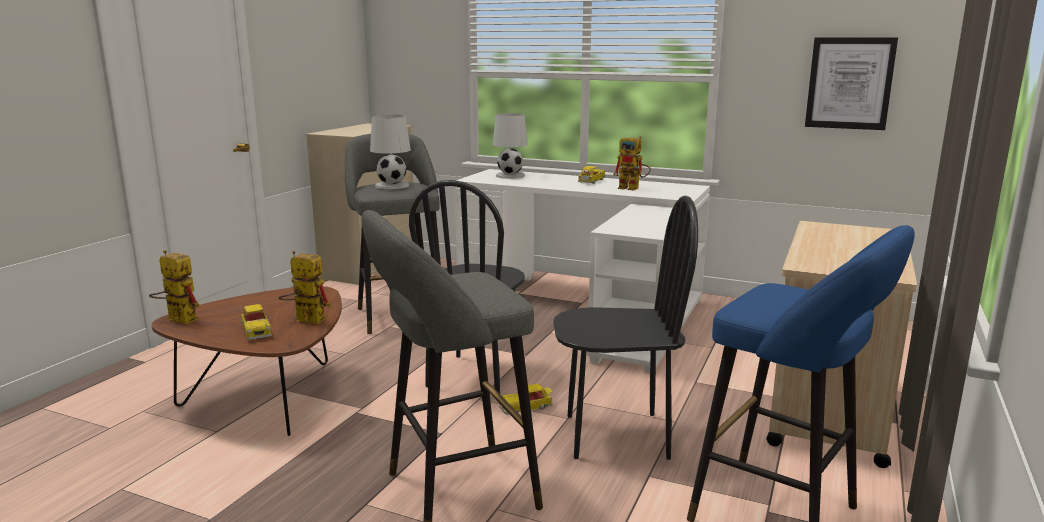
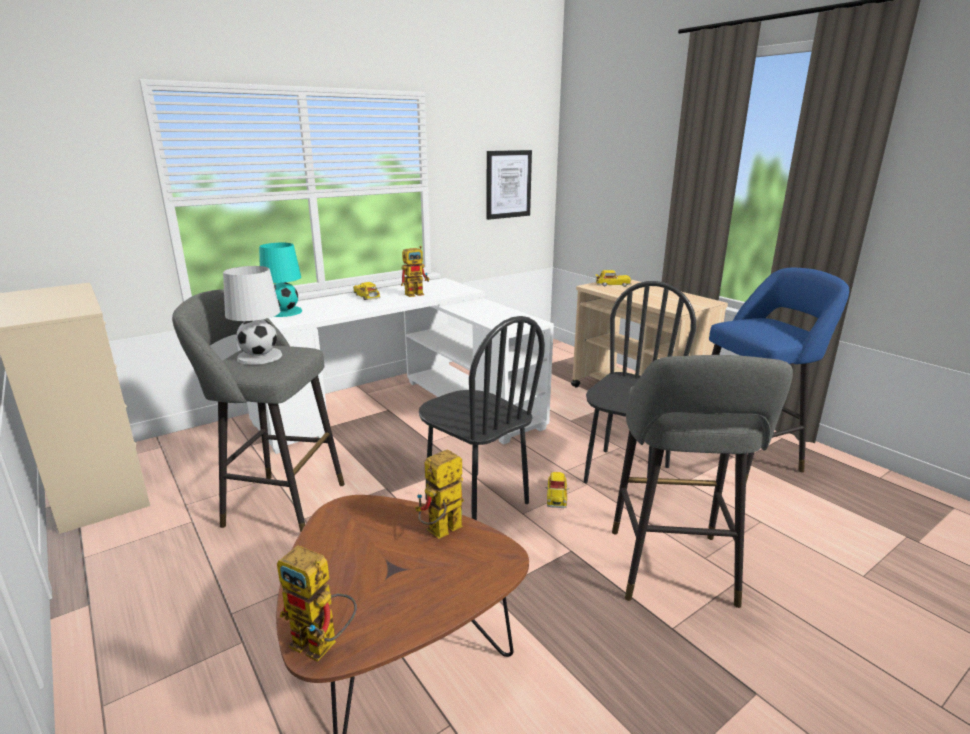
camera: 60 degrees left, 5 degrees up
toy robot [149,250,200,324] -> toy robot turned 120 degrees counterclockwise [277,545,357,662]
toy car [241,304,272,340] -> toy car moved to [595,270,632,287]
white table lamp [493,113,528,179] -> turquoise table lamp [259,243,302,317]

